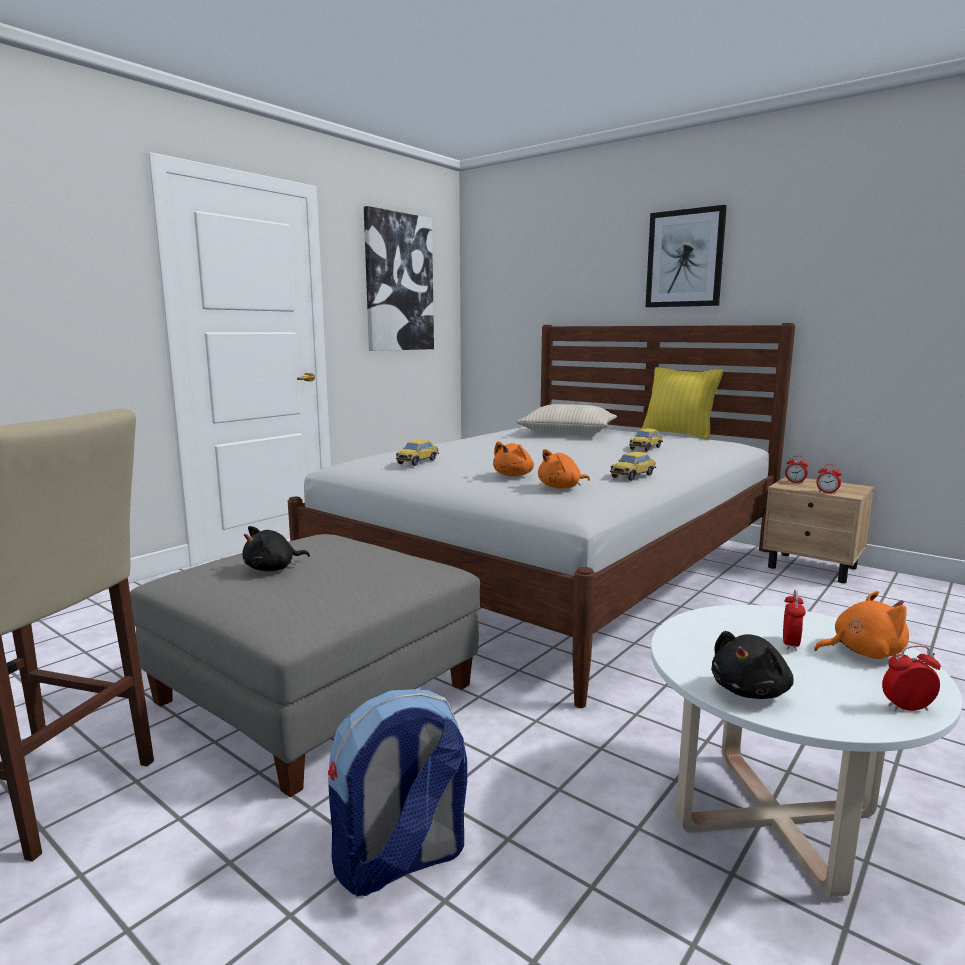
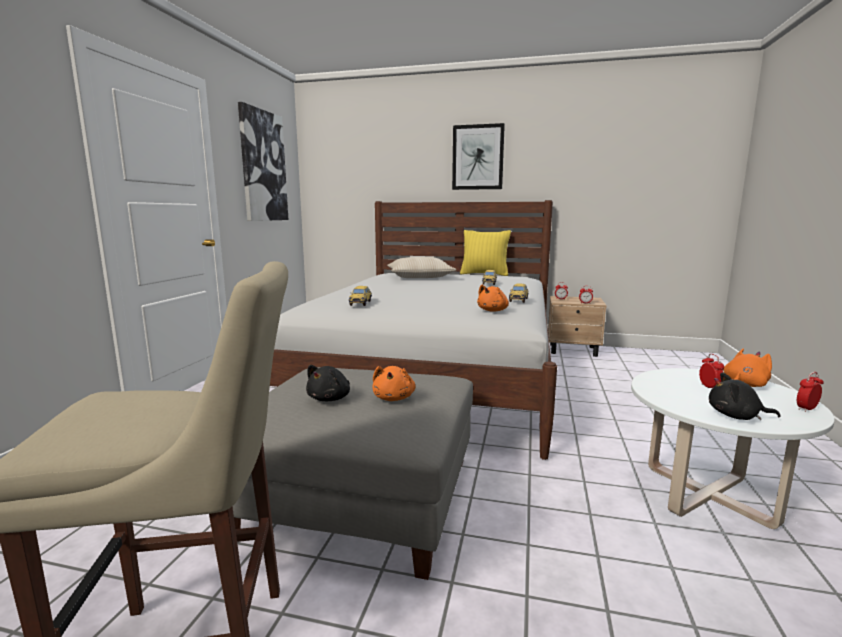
camera: 25 degrees left, 0 degrees up
backpack [328,689,467,897] -> none
orange plush toy [493,441,534,476] -> orange plush toy moved to [372,366,416,401]
black plush toy [711,631,794,699] -> black plush toy turned 90 degrees clockwise [709,372,780,420]

